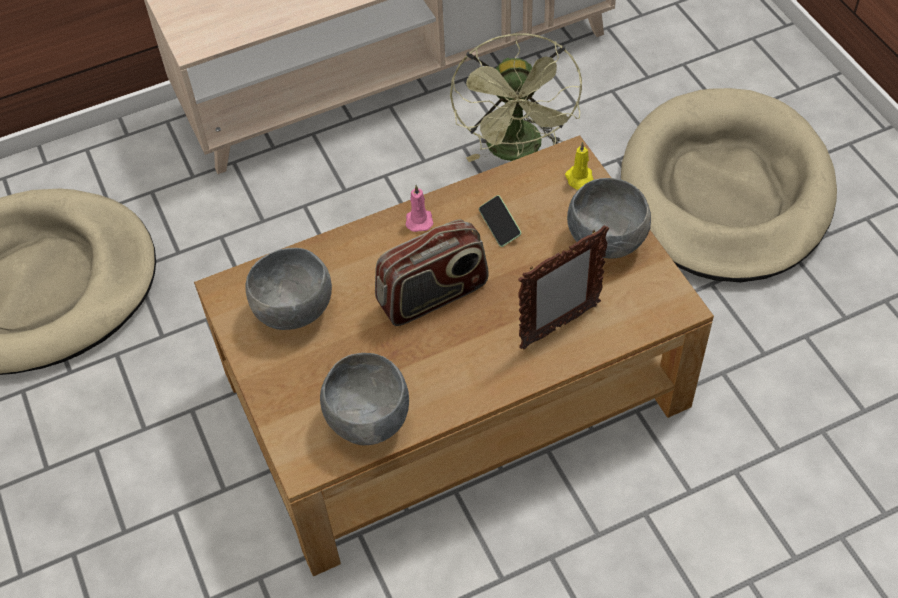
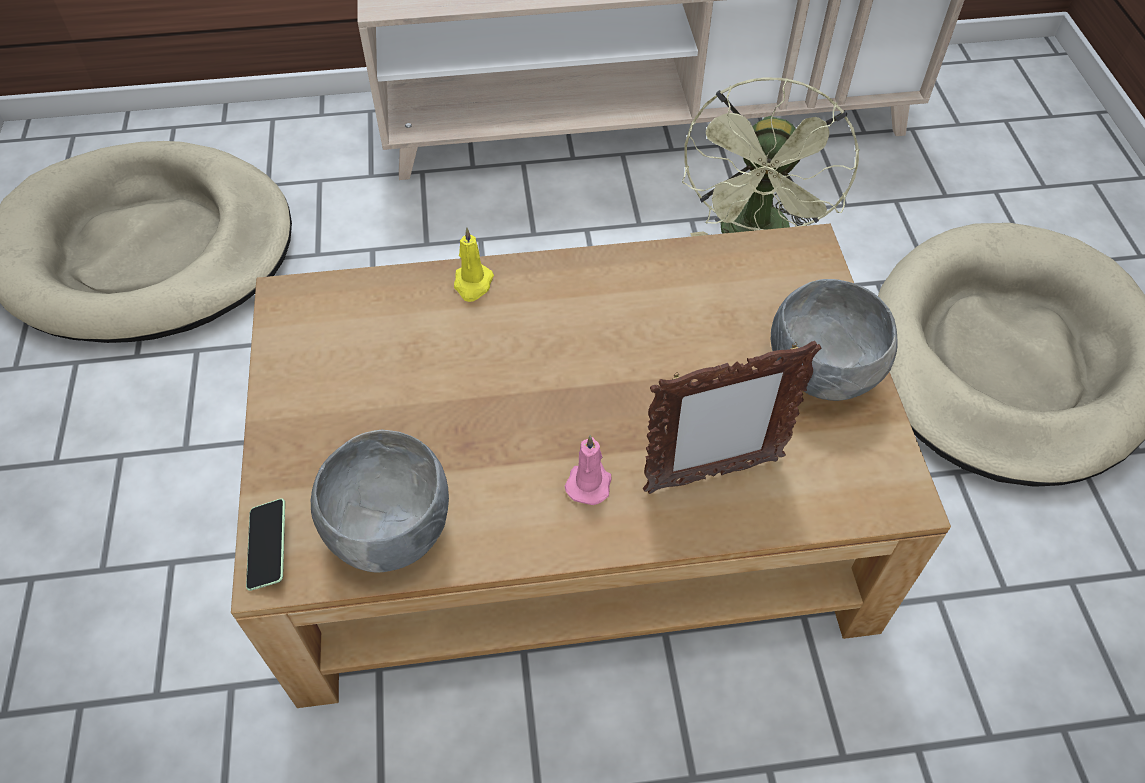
camera: 15 degrees right, 0 degrees up
grey bowl [245,248,332,330] -> none
radio [375,219,489,326] -> none
pink candle [406,185,434,232] -> pink candle moved to [565,435,611,505]
phone [479,195,521,247] -> phone moved to [246,498,285,591]
yellow candle [565,142,593,190] -> yellow candle moved to [454,228,494,302]

